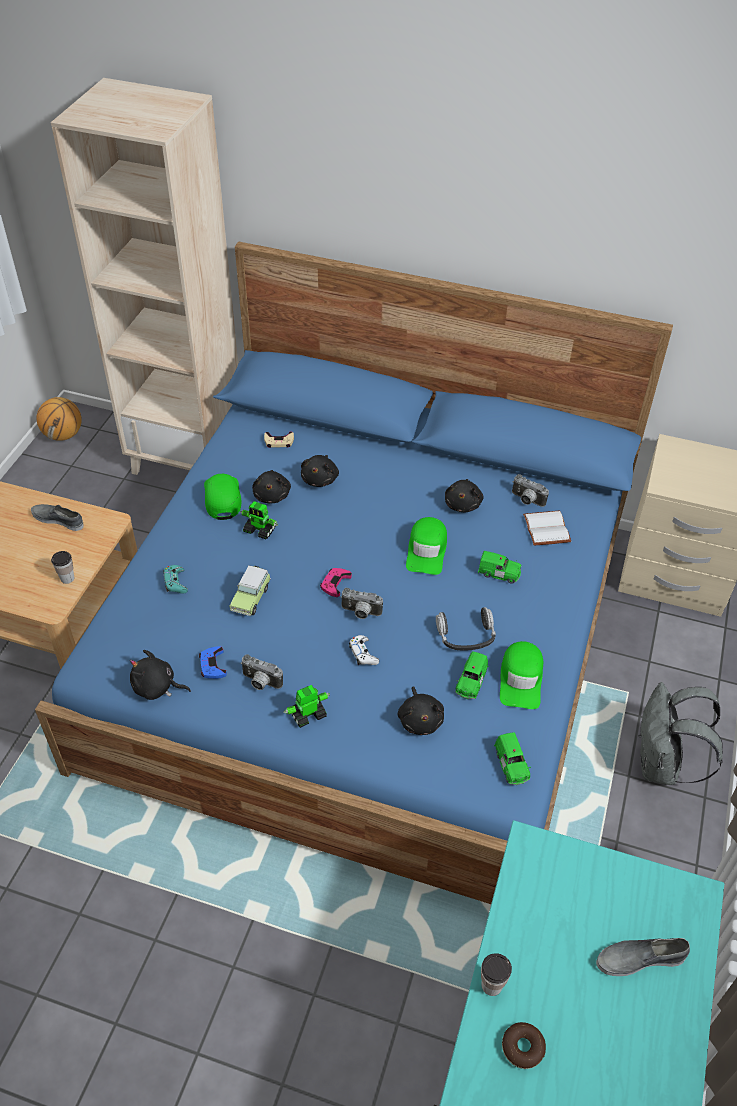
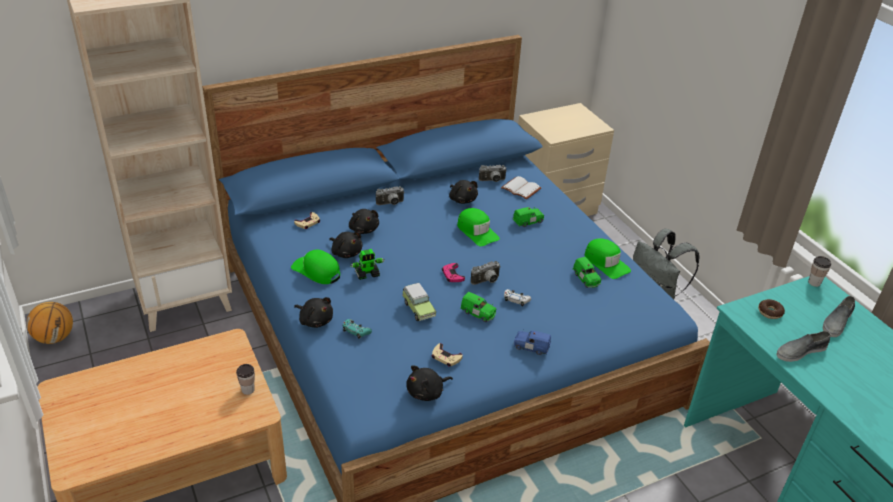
camera: 45 degrees left, 10 degrees down
grey shoe [31,504,84,531] -> grey shoe moved to [777,331,830,362]
blue game controller [199,646,227,679] -> beige game controller [431,343,463,366]
camera [240,654,283,690] -> camera moved to [376,186,404,205]
toy robot [284,685,330,728] -> blue toy car [514,330,551,355]
black plush toy [398,686,444,735] -> black plush toy moved to [294,297,333,328]
headphones [436,607,496,651] -> none
cup [481,953,512,996] -> cup moved to [808,256,831,287]
green toy car [494,732,531,785] -> green toy car moved to [460,292,496,322]
donut [502,1022,546,1069] -> donut moved to [758,299,785,319]

